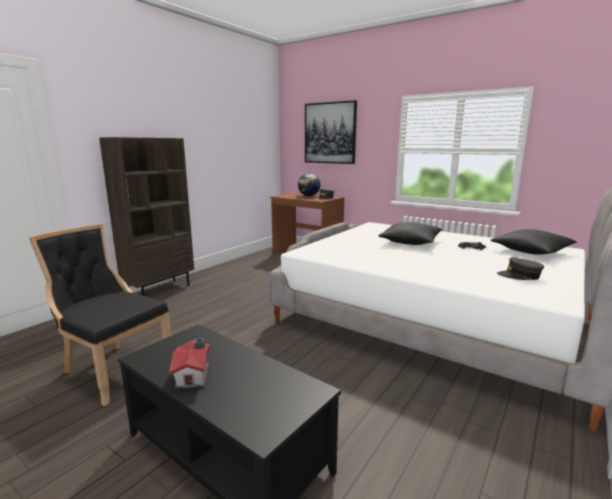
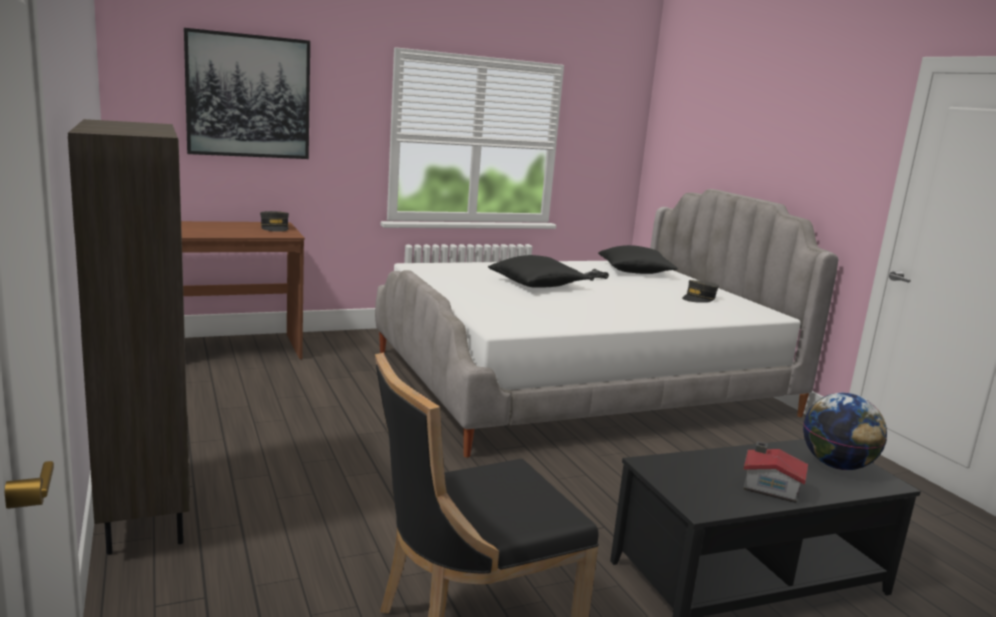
camera: 60 degrees left, 0 degrees up
globe [298,173,320,196] -> globe moved to [803,393,887,470]

